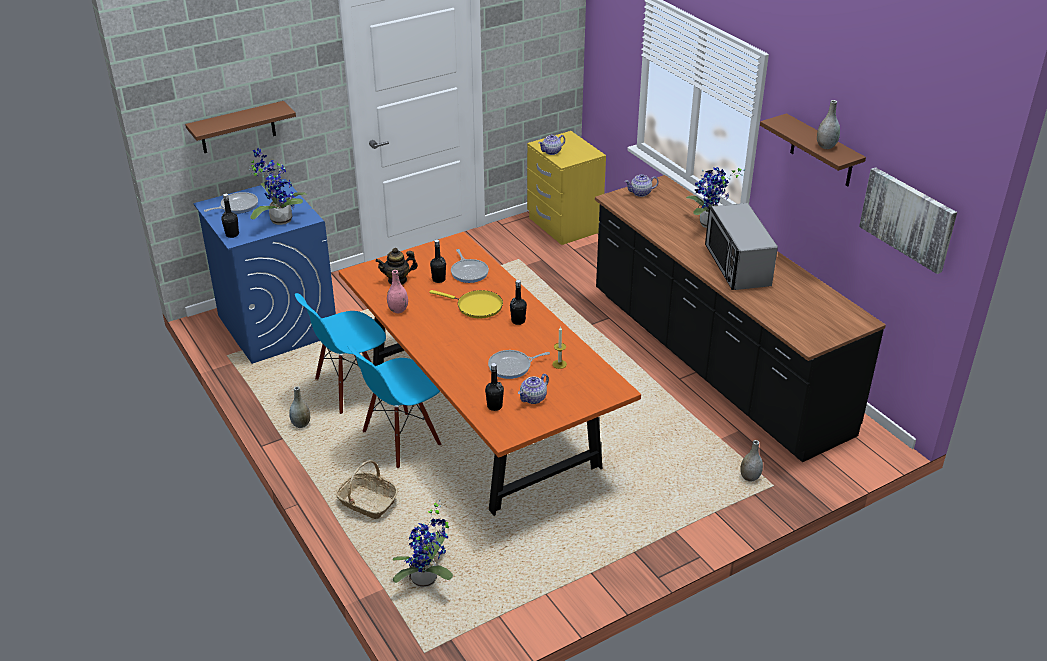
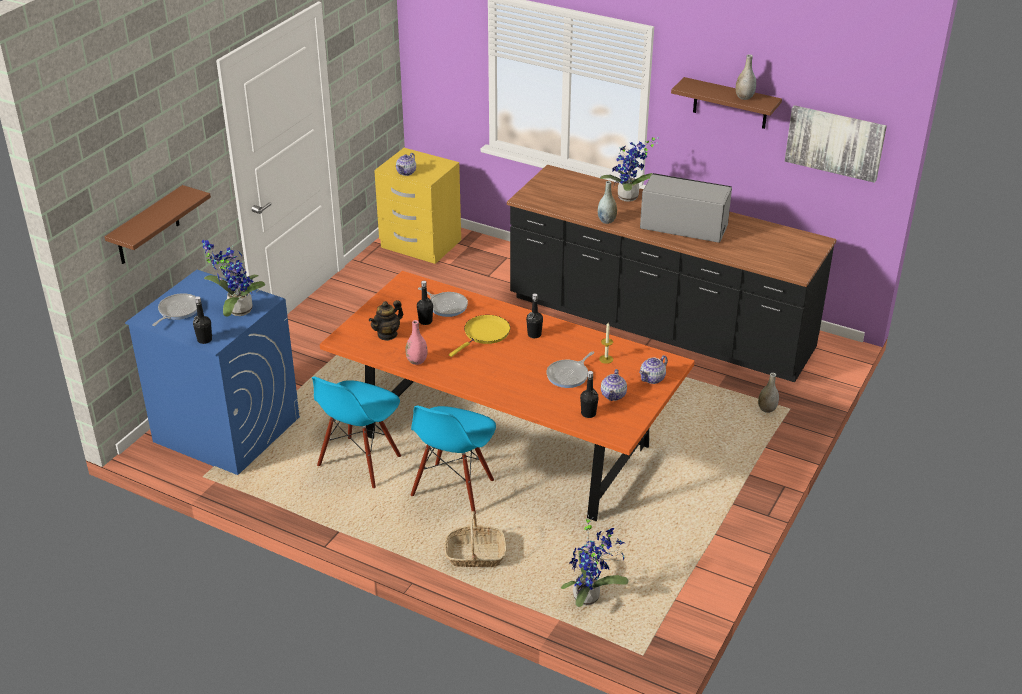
camera: 30 degrees left, 0 degrees up
grey vase [289,386,310,428] -> grey vase moved to [598,181,617,224]
yellow frying pan [429,290,503,318] -> yellow frying pan turned 45 degrees counterclockwise [449,315,510,357]
teapot [625,174,659,197] -> teapot moved to [639,355,668,384]
microwave [705,203,778,290] -> microwave turned 150 degrees clockwise [640,173,732,243]

